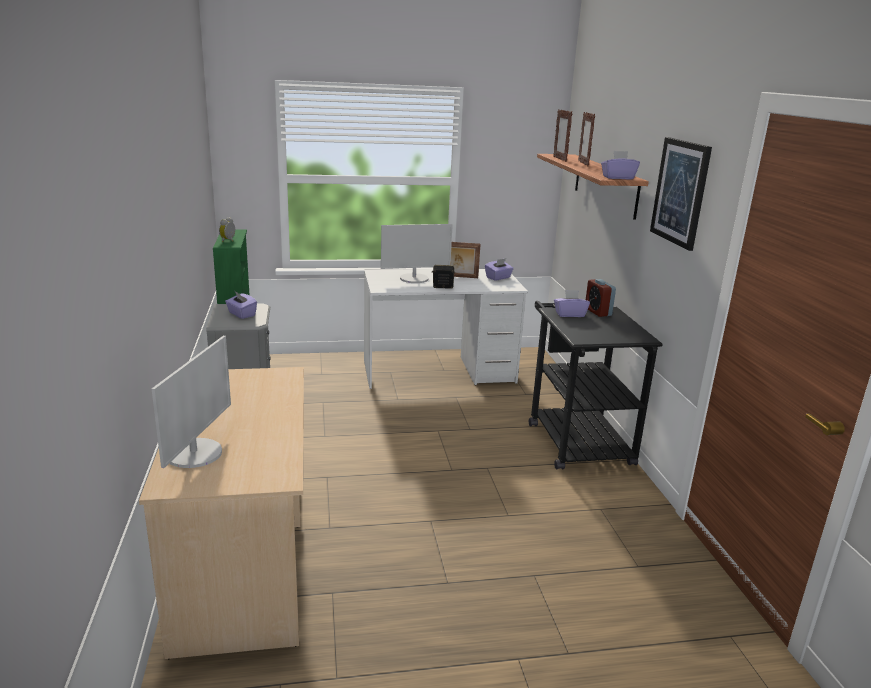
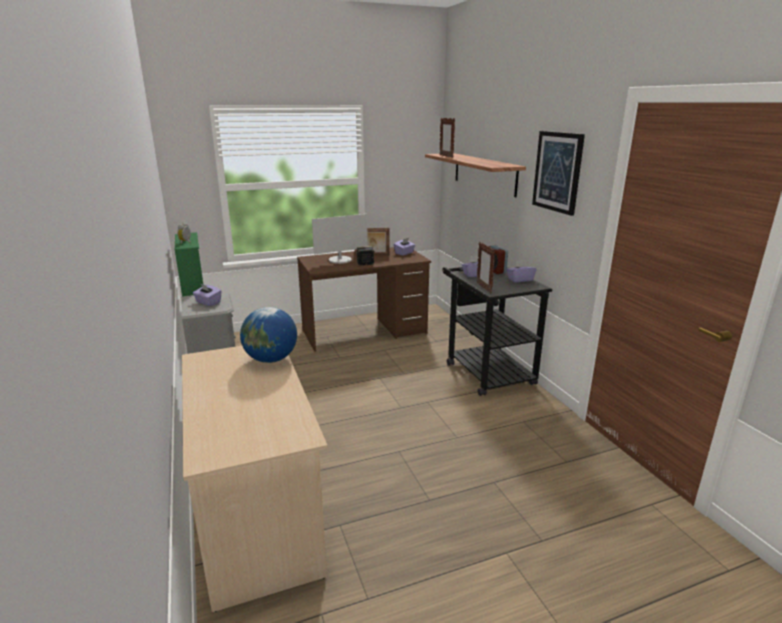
camera: 10 degrees left, 0 degrees up
monitor [152,336,231,468] -> none
white desk [364,269,528,389] -> brown desk [297,247,431,352]
picture frame [578,112,595,166] -> picture frame moved to [477,242,495,294]
purple tissue box [601,151,640,179] -> purple tissue box moved to [507,260,537,282]
none -> globe [240,307,297,363]

